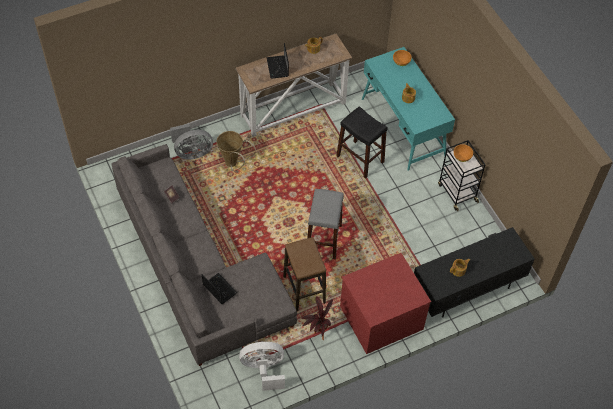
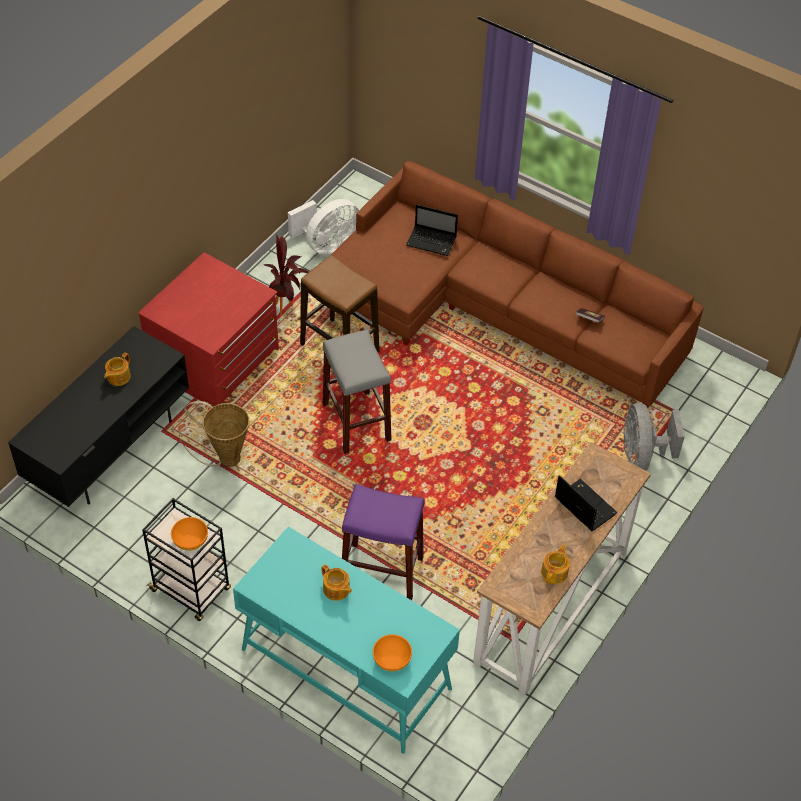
camera: 150 degrees right, 5 degrees down
grey sofa [112,144,297,366] -> brown sofa [330,161,704,408]
grey fan [170,124,213,160] -> grey fan turned 45 degrees counterclockwise [623,403,685,471]
basket [216,131,256,171] -> basket moved to [179,401,249,467]
black stool [336,106,388,179] -> purple stool [342,484,425,600]

